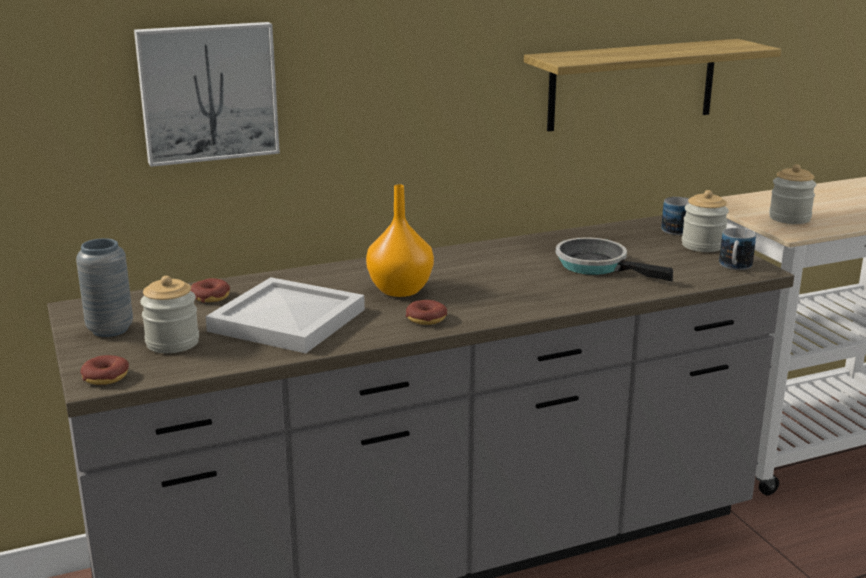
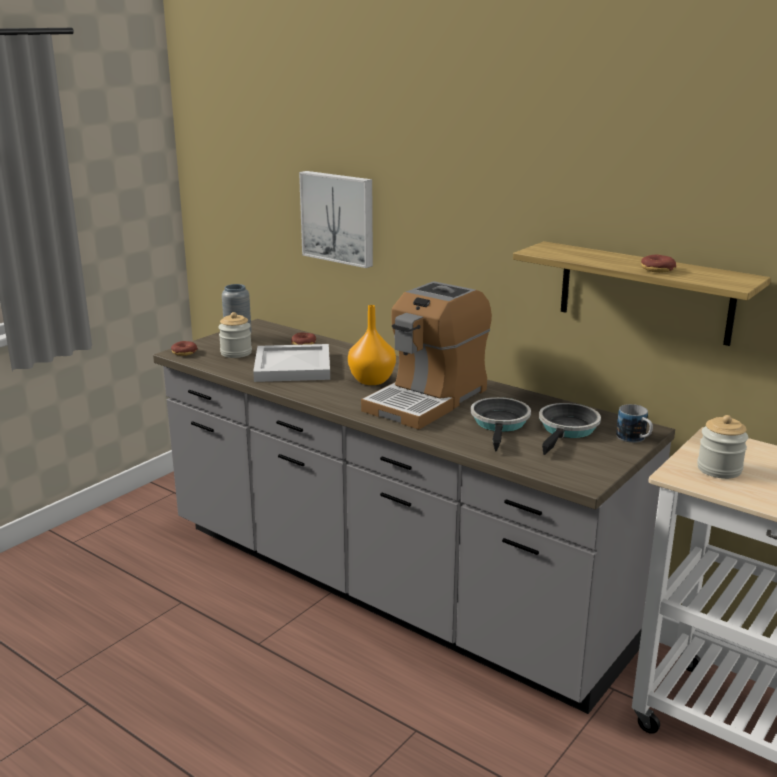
camera: 60 degrees right, 0 degrees up
donut [406,300,447,325] -> donut moved to [641,254,676,273]
jar [682,190,729,252] -> none
mug [719,228,756,270] -> none
none -> coffee machine [361,281,492,430]
none -> frying pan [539,403,601,455]

